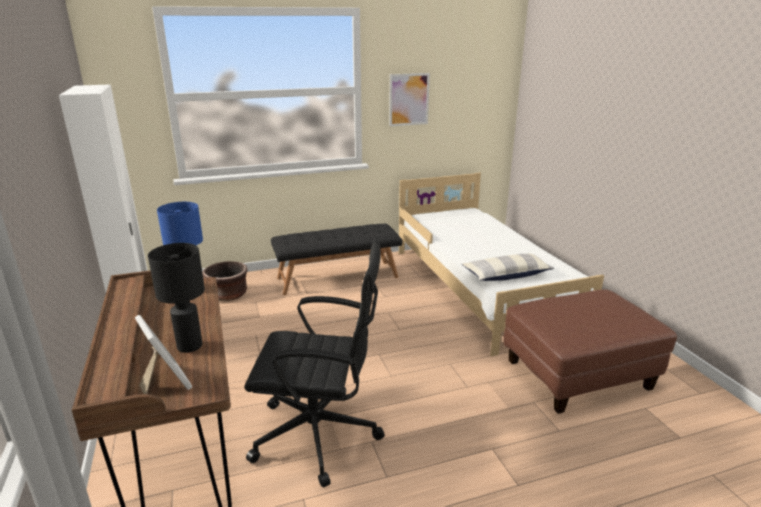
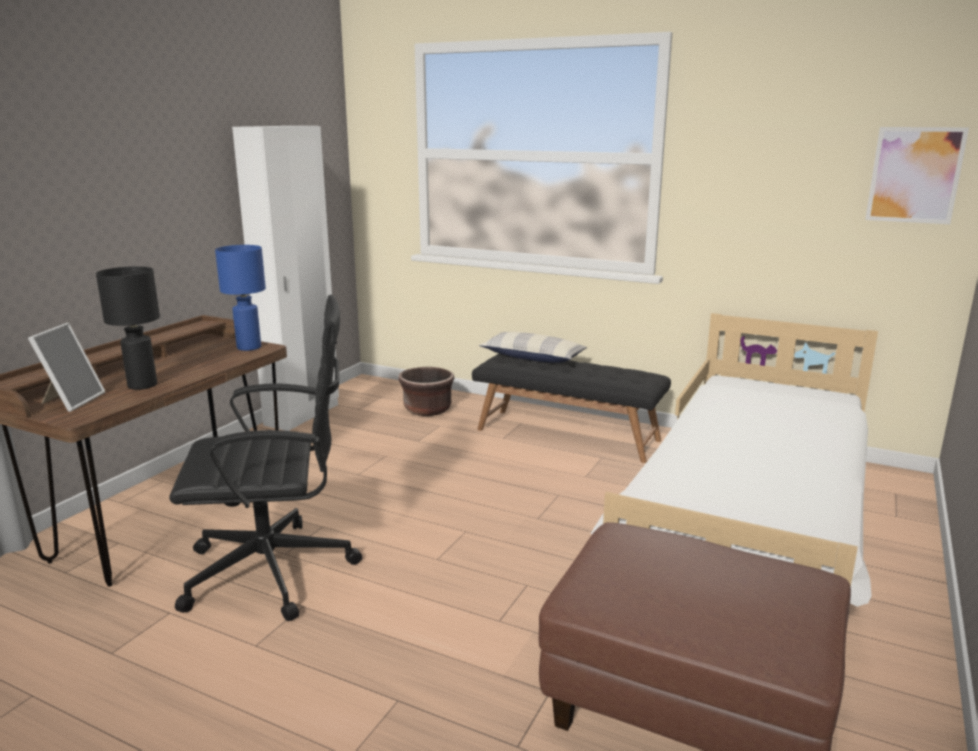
camera: 45 degrees right, 5 degrees down
black office chair [244,238,385,487] -> black office chair turned 60 degrees counterclockwise [169,295,362,621]
picture [389,73,430,126] -> picture moved to [865,127,969,224]
pillow [462,254,554,281] -> pillow moved to [479,332,587,363]

